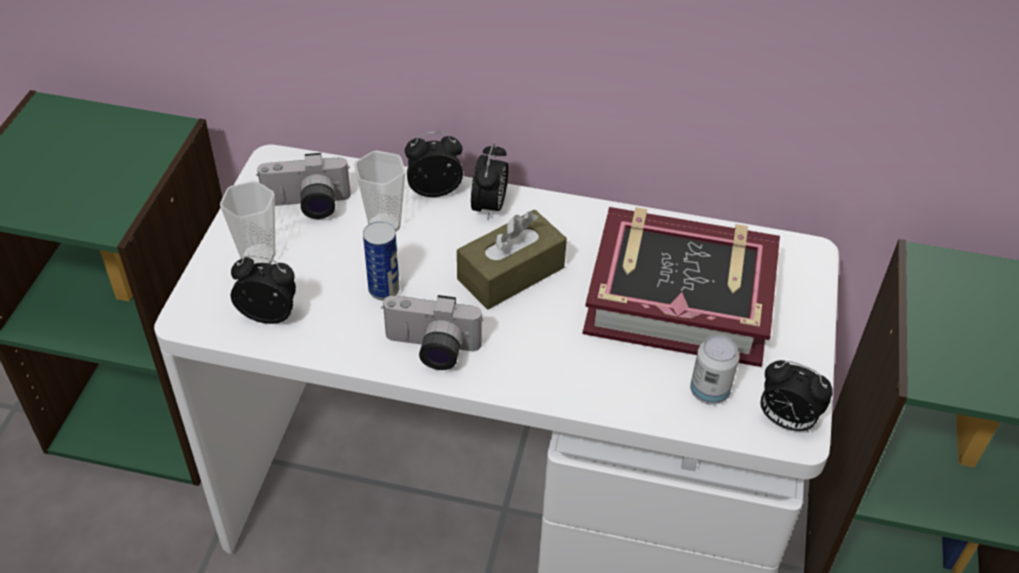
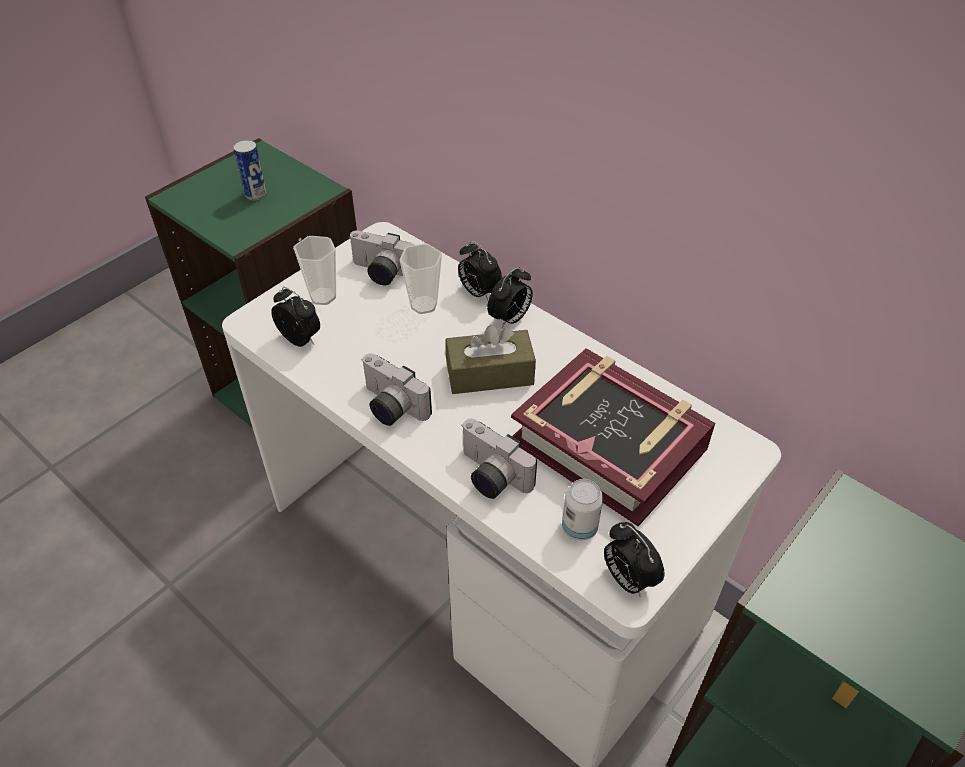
camera: 30 degrees right, 0 degrees up
can [363,221,400,300] -> can moved to [233,140,266,200]
alarm clock [405,132,463,197] -> alarm clock turned 150 degrees counterclockwise [458,241,502,301]
none -> camera [461,419,537,499]

